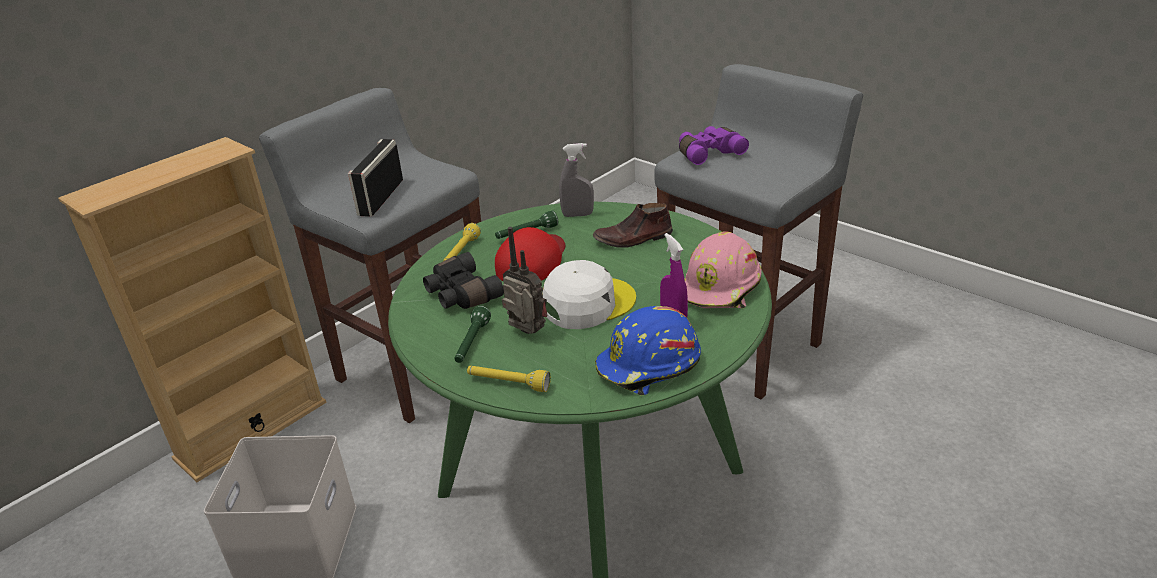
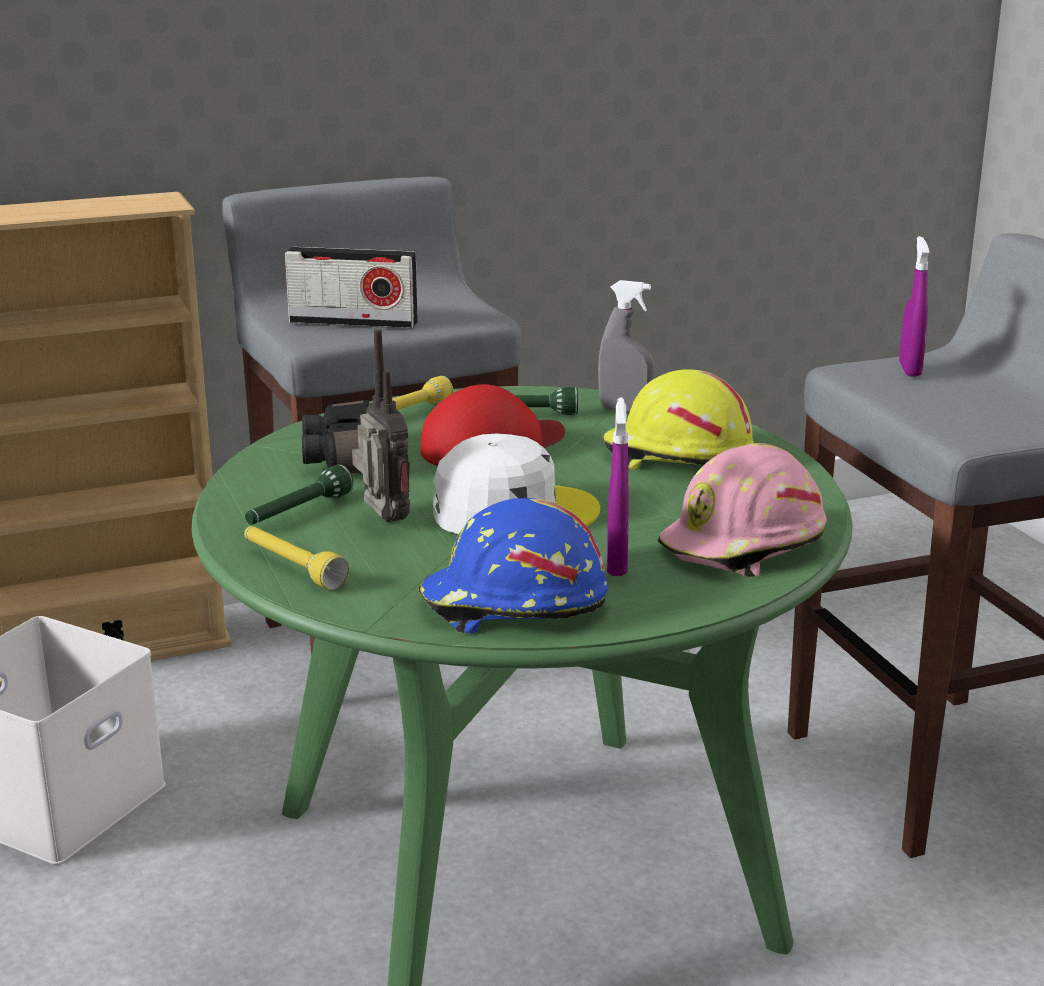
camera: 25 degrees right, 10 degrees down
radio [348,139,403,217] -> radio turned 120 degrees counterclockwise [285,247,418,329]
brown shoe [593,203,673,247] -> yellow hard hat [603,369,754,470]
purple binoculars [679,126,749,165] -> purple spray bottle [899,236,930,377]

